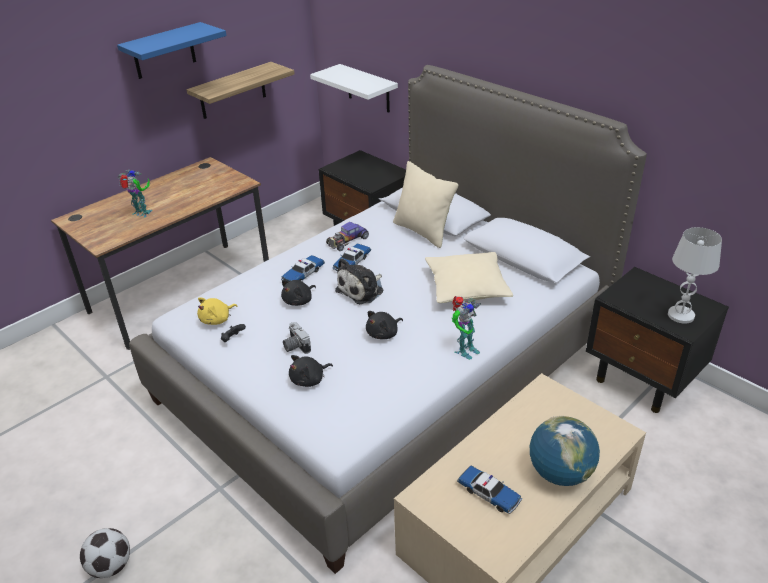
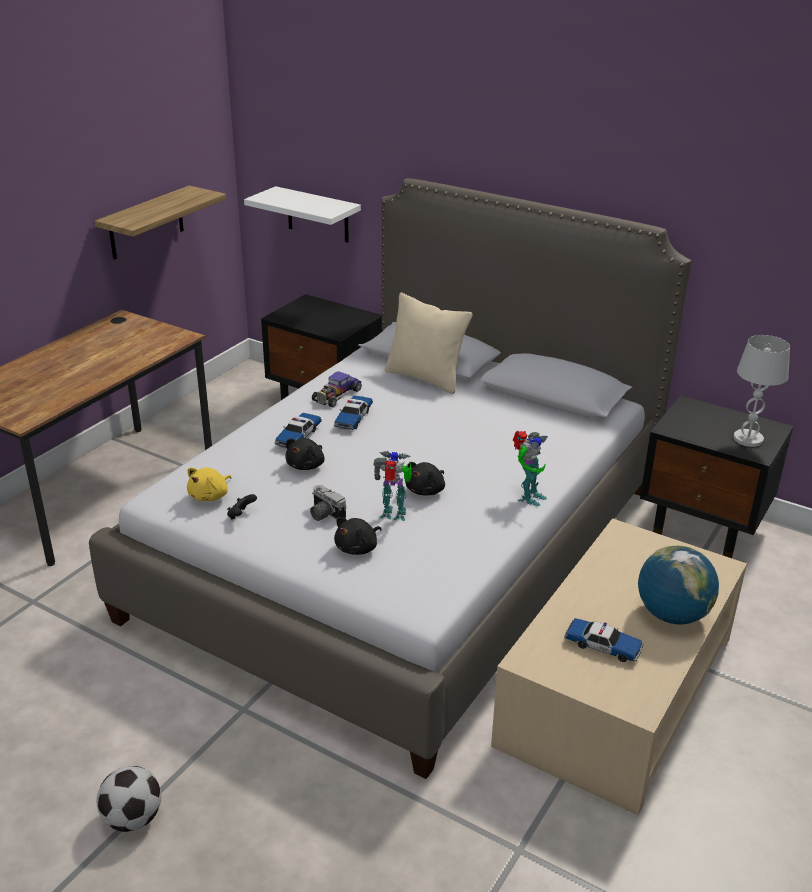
camera: 15 degrees left, 5 degrees down
blue shelf [117,22,227,79] -> none
toy robot [118,169,153,218] -> toy robot moved to [373,451,412,521]
plush toy [335,258,383,304] -> none
beige pillow [425,252,513,303] -> none

